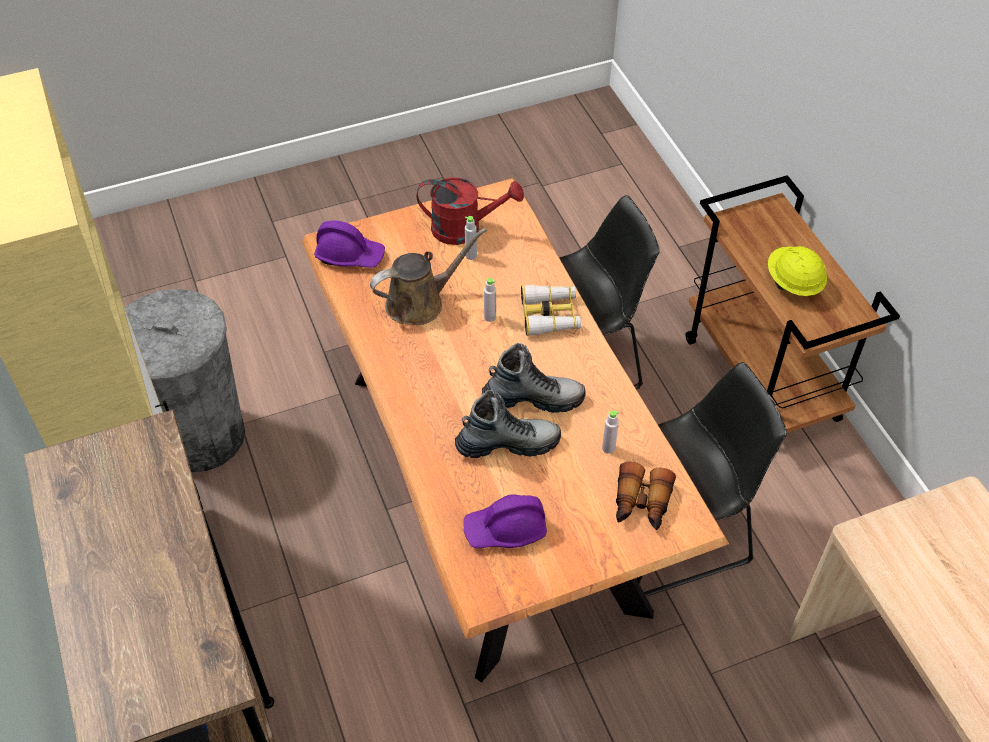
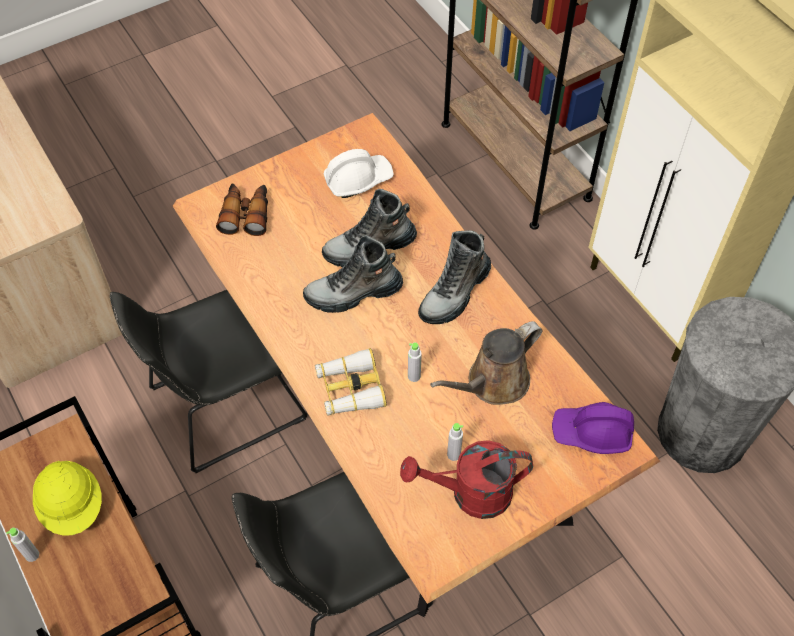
camera: 170 degrees right, 5 degrees up
purple hard hat [464,494,547,548] -> white hard hat [324,149,394,198]
grey bottle [602,410,619,454] -> grey bottle moved to [6,528,39,562]
none -> boot [418,230,491,324]

